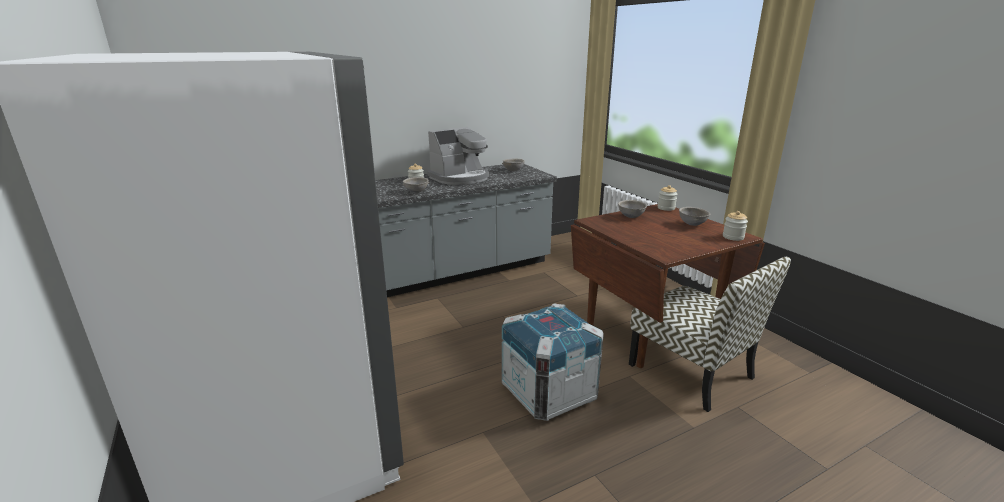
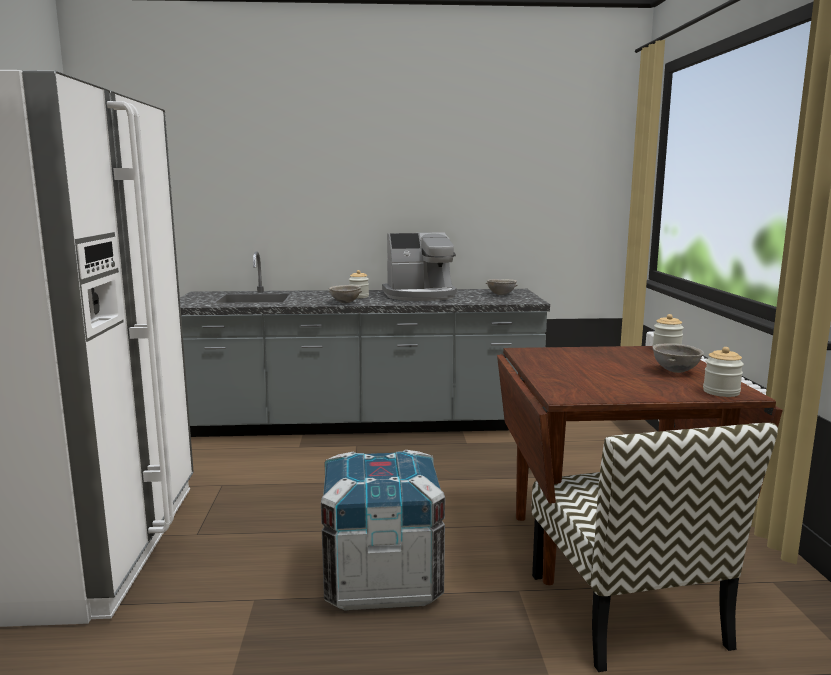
camera: 25 degrees right, 10 degrees down
grey bowl [618,200,647,218] -> none

